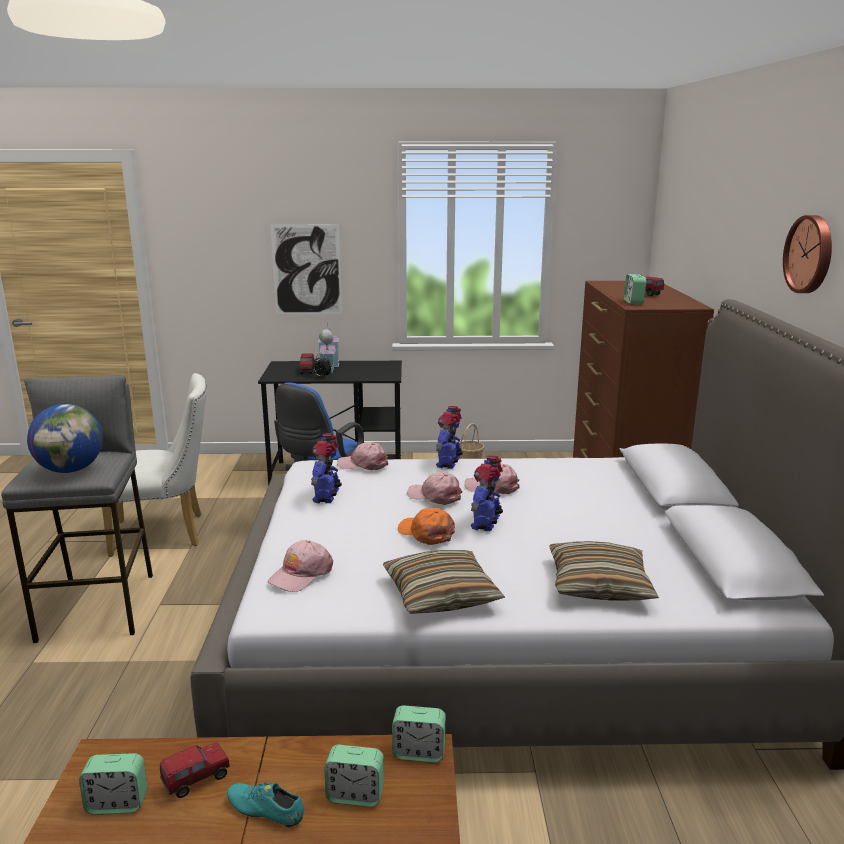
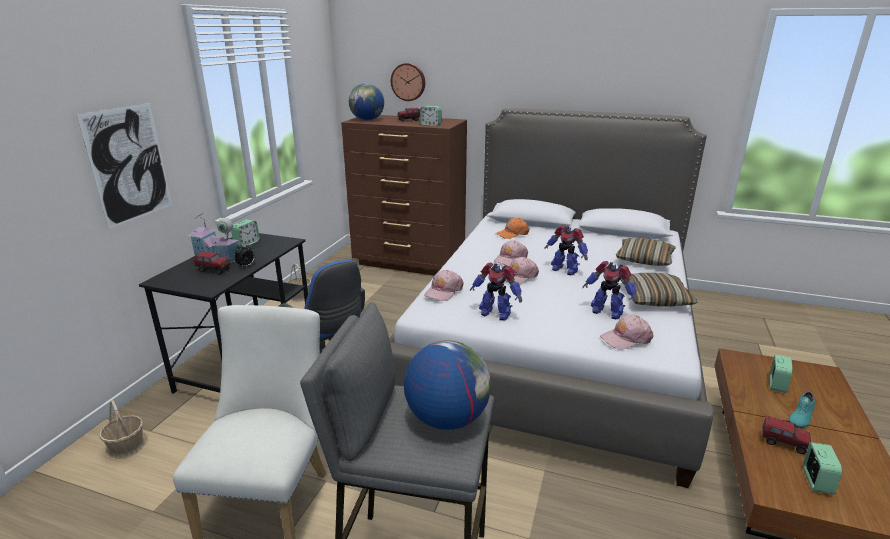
camera: 70 degrees left, 5 degrees up
toy truck [160,742,230,798] -> toy truck turned 135 degrees clockwise [762,416,811,454]
pink cap [268,540,333,592] -> pink cap turned 105 degrees clockwise [600,315,653,350]
alarm clock [392,705,446,763] -> alarm clock moved to [231,220,260,247]
orange cap [398,508,455,545] -> orange cap moved to [496,218,530,239]
toy robot [436,406,463,469] -> toy robot moved to [583,261,637,320]
wall clock [783,215,832,293] -> wall clock moved to [391,63,425,101]
none -> basket [100,400,145,459]
none -> globe [349,83,384,121]

